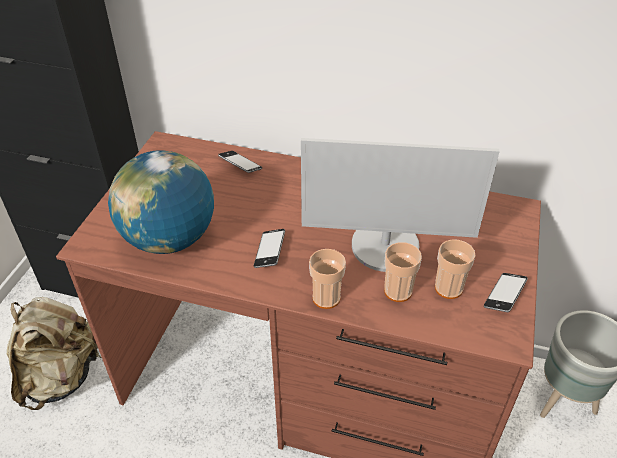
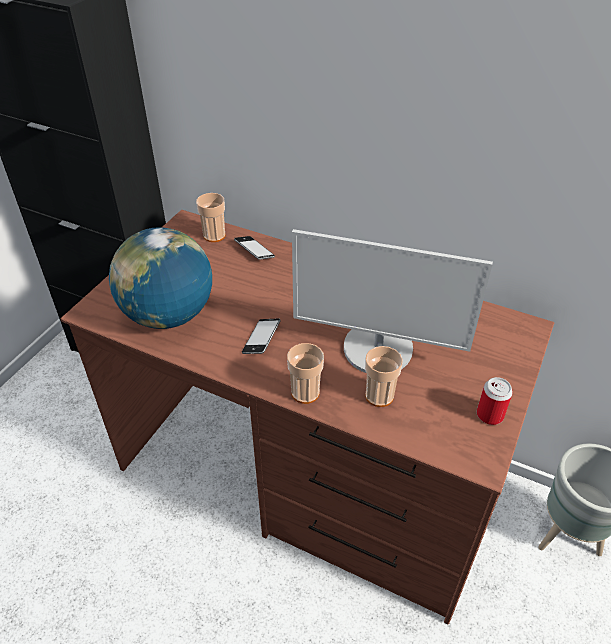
camera: 10 degrees right, 0 degrees up
beige backpack [7,297,102,410] -> none
cup [435,239,476,299] -> cup moved to [196,193,225,242]
phone [484,273,528,312] -> can [477,377,513,425]

